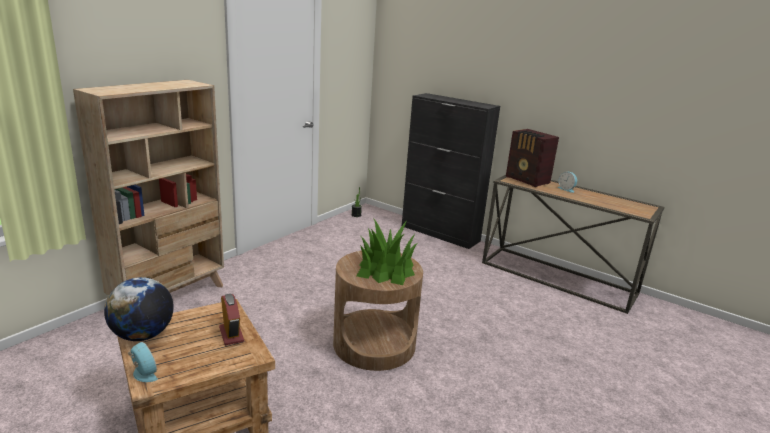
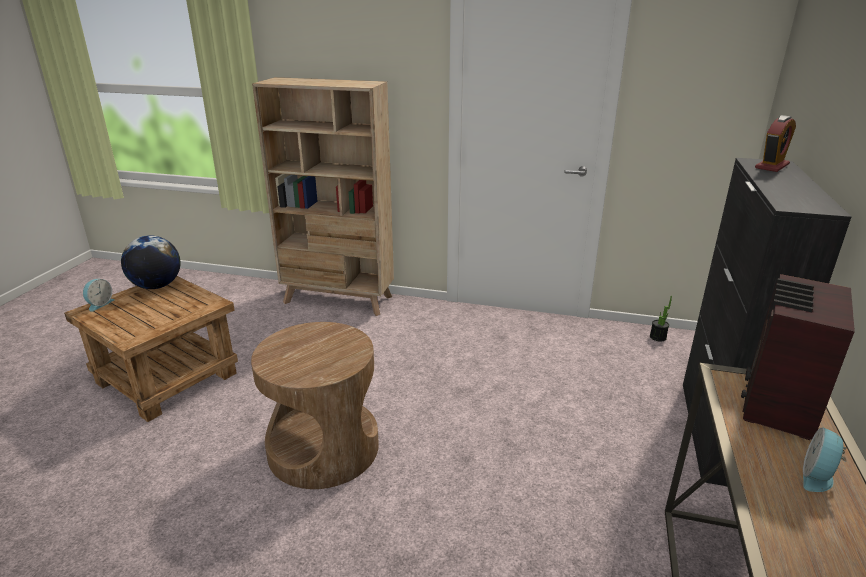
camera: 70 degrees right, 5 degrees up
alarm clock [219,294,244,345] -> alarm clock moved to [755,115,796,172]
potted plant [357,218,418,285] -> none

